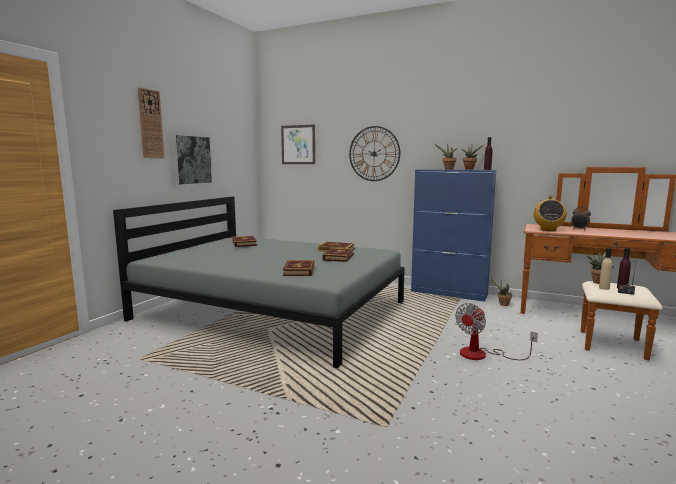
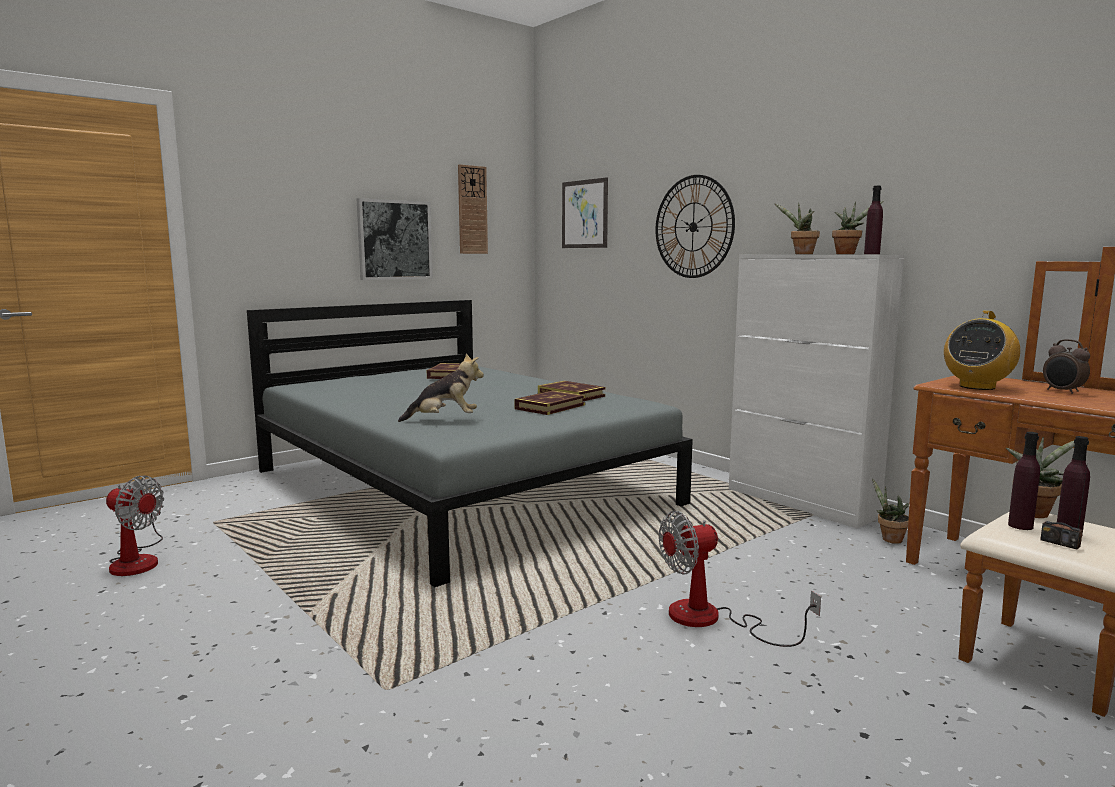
camera: 25 degrees right, 0 degrees up
wall clock [138,87,165,158] -> wall clock moved to [458,164,488,254]
book [283,260,314,276] -> plush toy [398,353,484,422]
blue cabinet [411,169,496,302] -> white cabinet [729,255,904,528]
beige bottle [599,248,612,290] -> purple bottle [1008,432,1040,530]
none -> fan [106,476,164,576]

